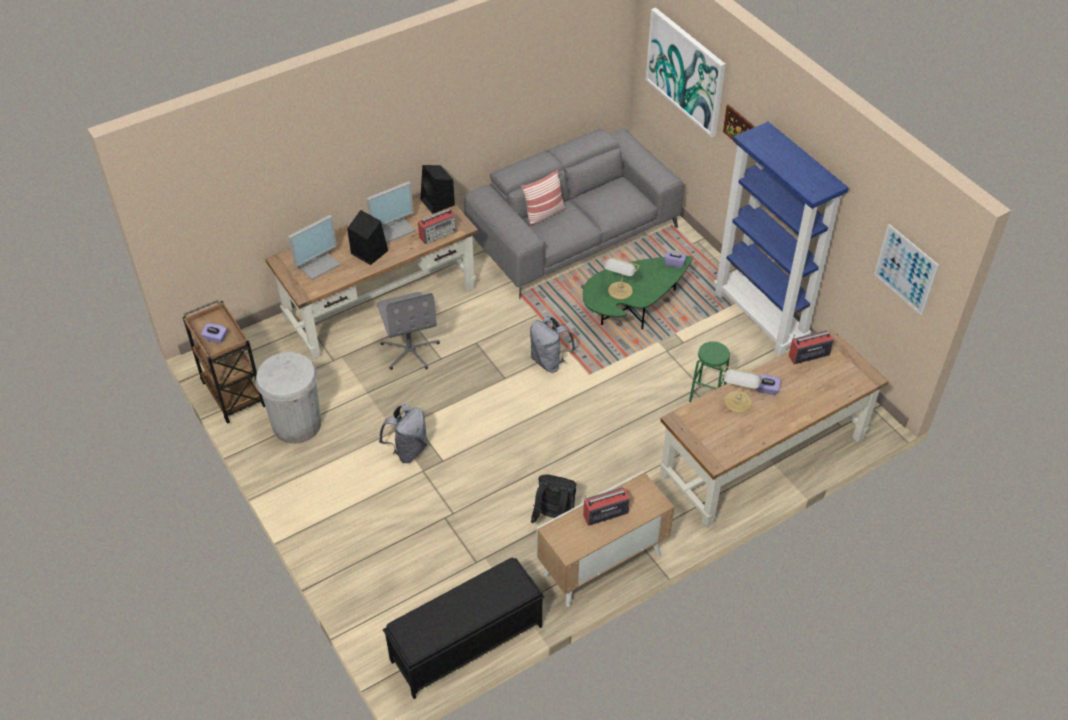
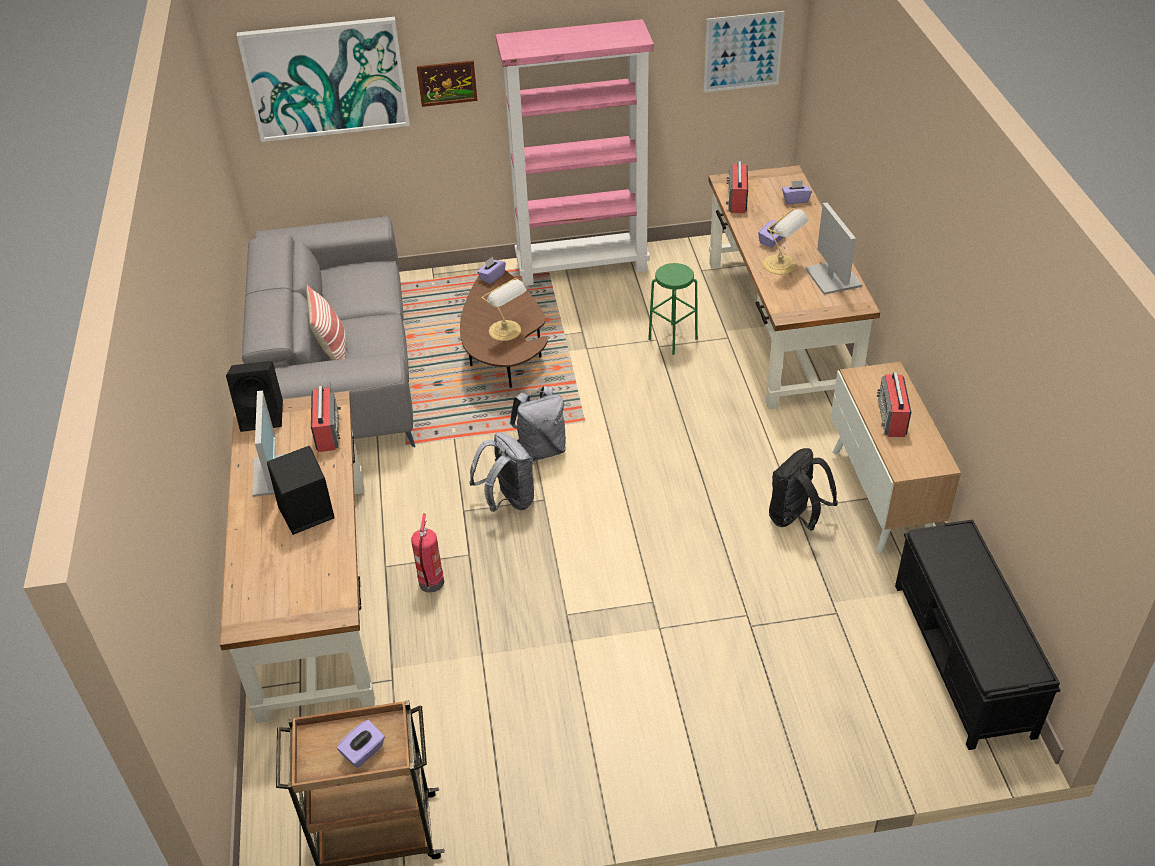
camera: 65 degrees left, 5 degrees down
white trash can [256,352,321,444] -> none
monitor [288,215,340,280] -> monitor moved to [805,203,862,295]
grey office chair [377,292,440,370] -> fire extinguisher [411,514,444,593]
grey backpack [379,404,428,463] -> grey backpack moved to [470,432,534,512]
green coffee table [583,256,693,330] -> brown coffee table [460,270,547,388]
blue bookcase [714,122,849,356] -> pink bookcase [496,19,654,286]
none -> purple tissue box [782,180,812,204]

